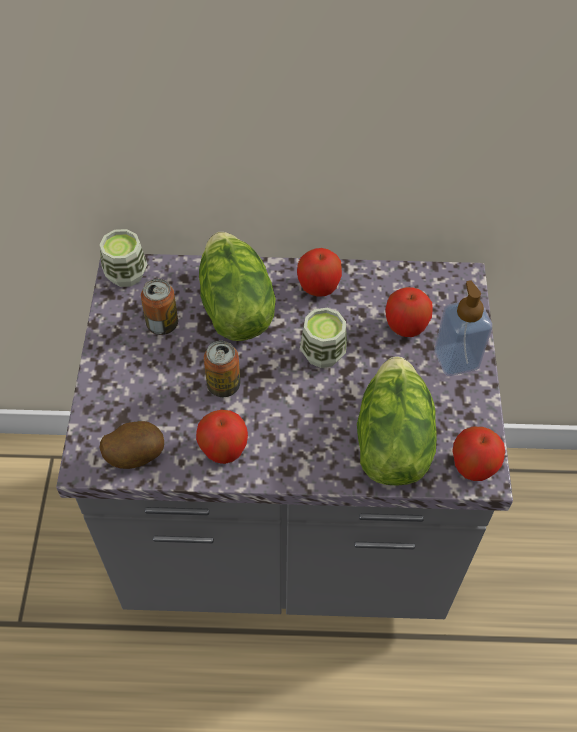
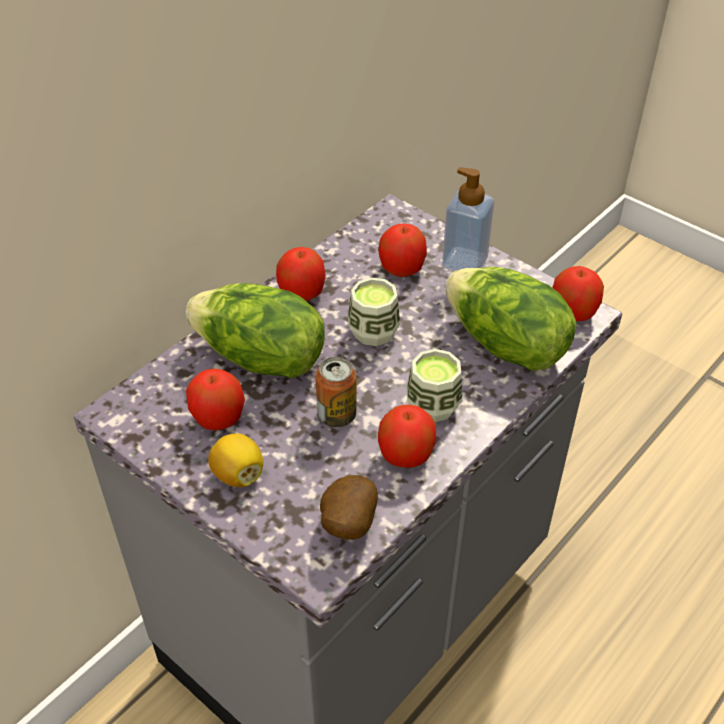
camera: 50 degrees left, 10 degrees down
cup [100,229,147,287] -> cup moved to [407,349,462,422]
can [141,279,178,335] -> apple [186,369,245,430]
none -> lemon [208,433,263,487]

